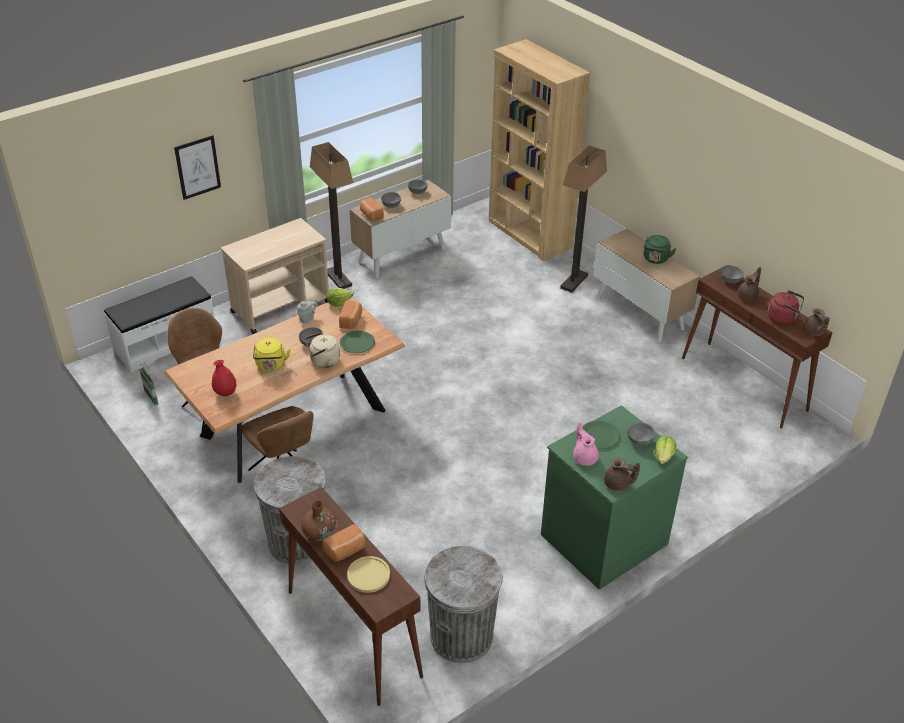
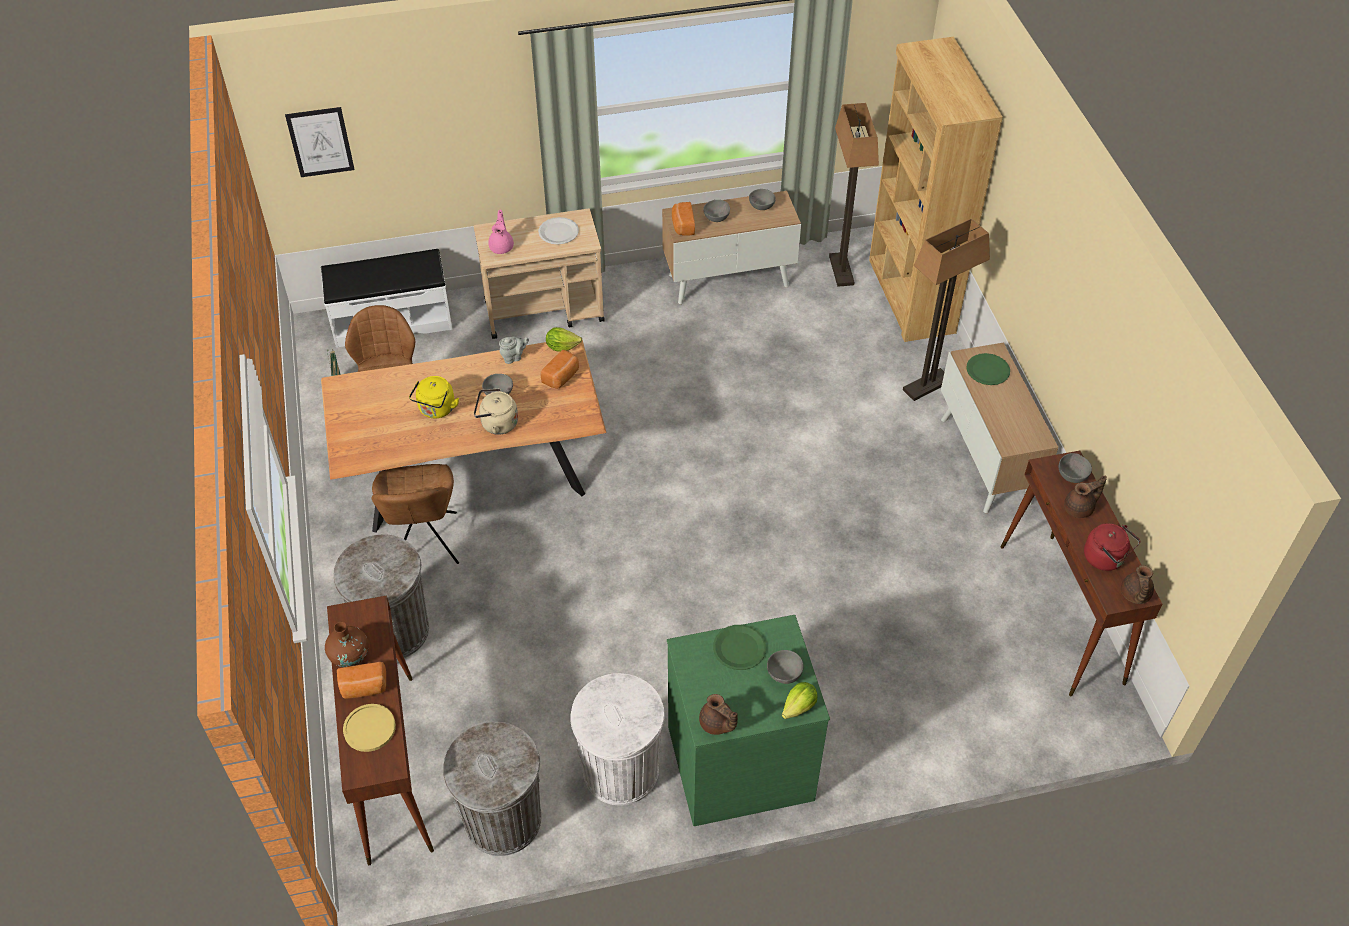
camera: 25 degrees right, 10 degrees up
picture [174,135,221,200] -> picture moved to [285,107,354,177]
red vase [212,360,236,396] -> none
floor lamp [310,142,353,289] -> floor lamp moved to [829,103,879,287]
green plate [340,331,375,353] -> green plate moved to [966,353,1010,385]
pink teapot [573,422,599,466] -> pink teapot moved to [488,209,514,254]
green kettle [643,235,676,264] -> none
none -> white plate [538,217,579,244]
none -> white trash can [570,673,665,805]

